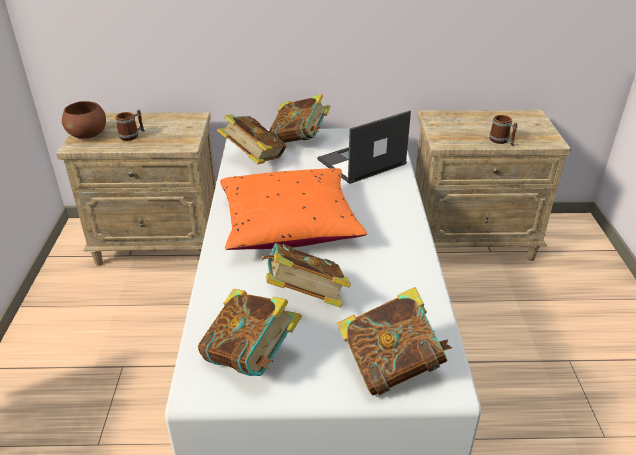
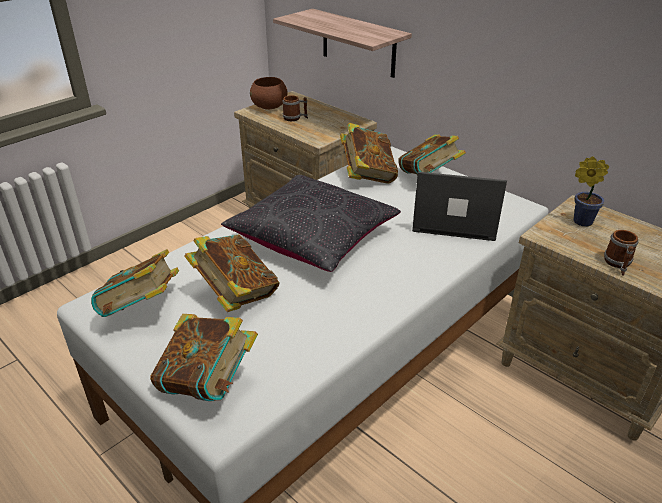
camera: 45 degrees right, 0 degrees up
orange pillow [220,168,367,250] -> black pillow [221,175,401,272]
none -> shelf [273,9,412,78]
none -> potted plant [574,156,609,226]

